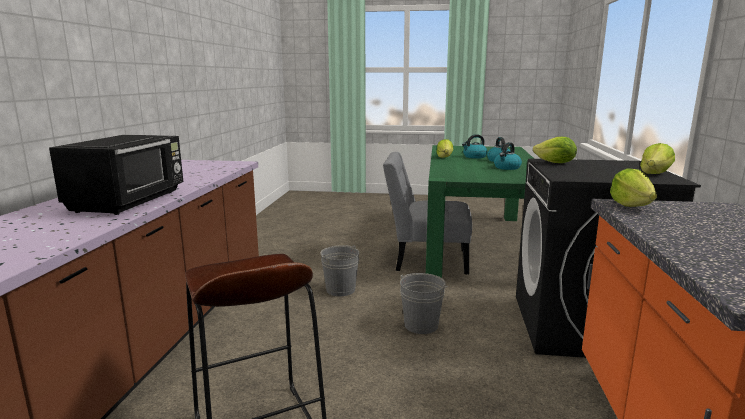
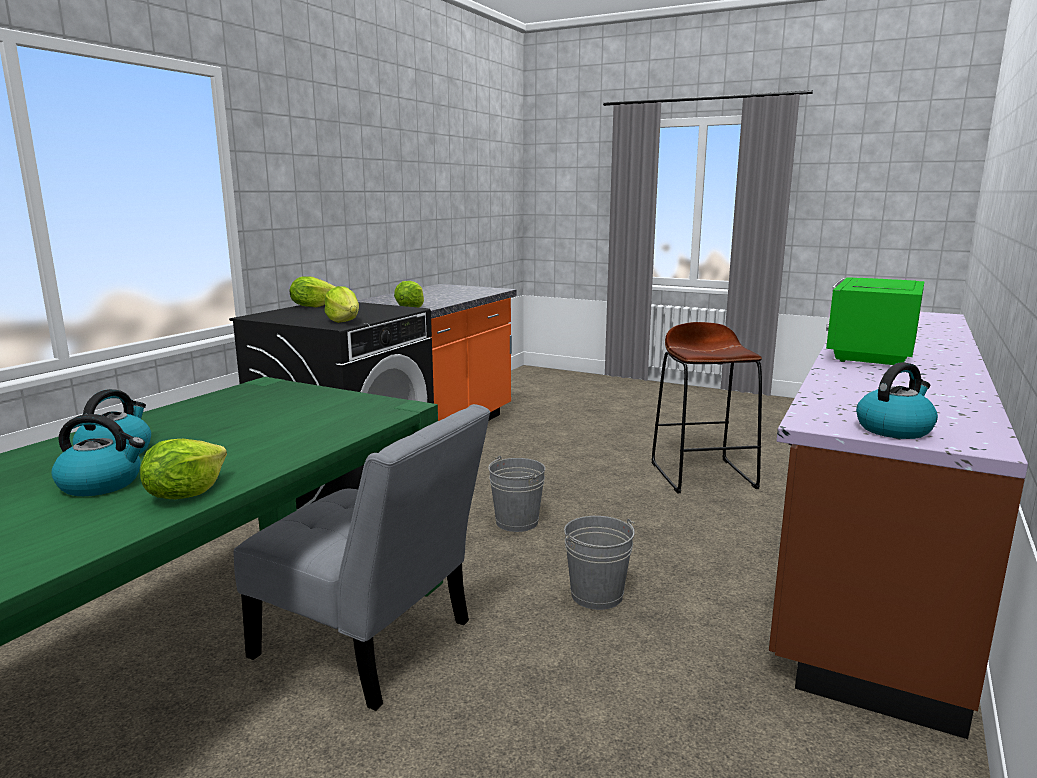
camera: 160 degrees left, 0 degrees up
black microwave [49,135,183,215] -> green microwave [826,277,925,365]
kettle [494,142,522,170] -> kettle moved to [856,362,938,439]

